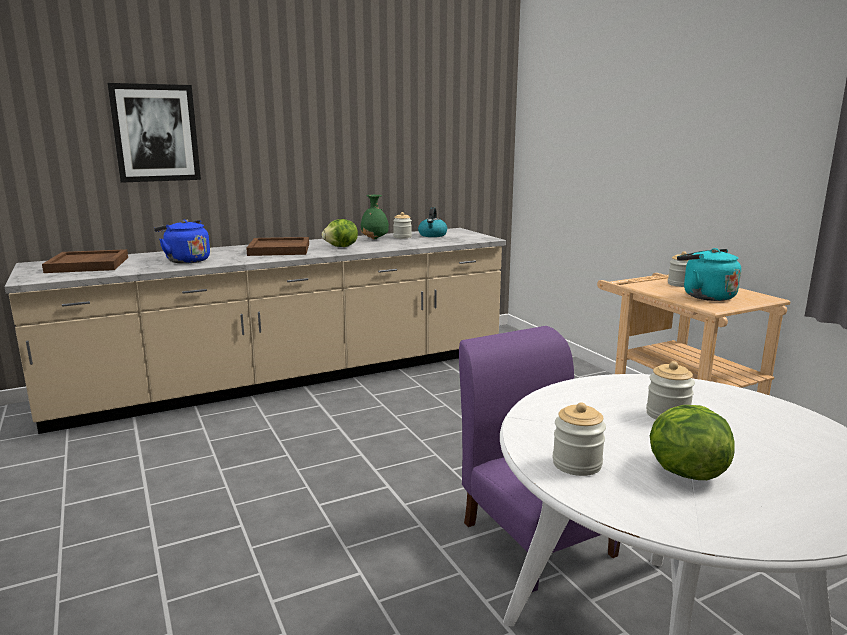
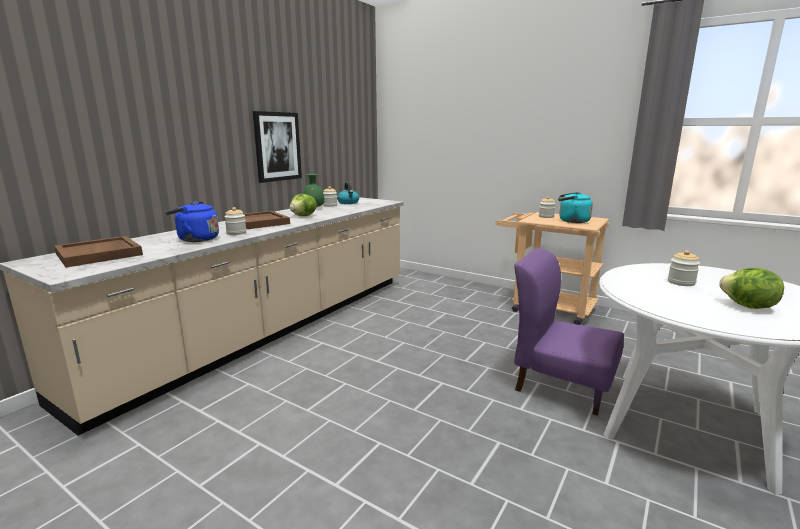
camera: 30 degrees left, 0 degrees up
picture [108,83,201,183] -> picture moved to [253,111,302,183]
jar [553,402,606,476] -> jar moved to [224,207,247,235]

